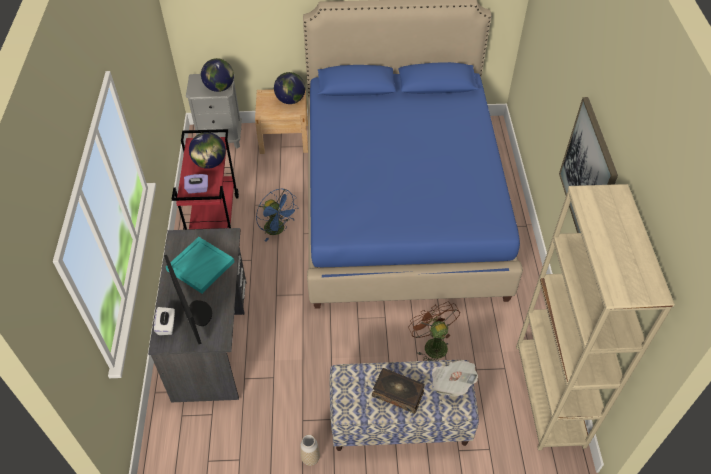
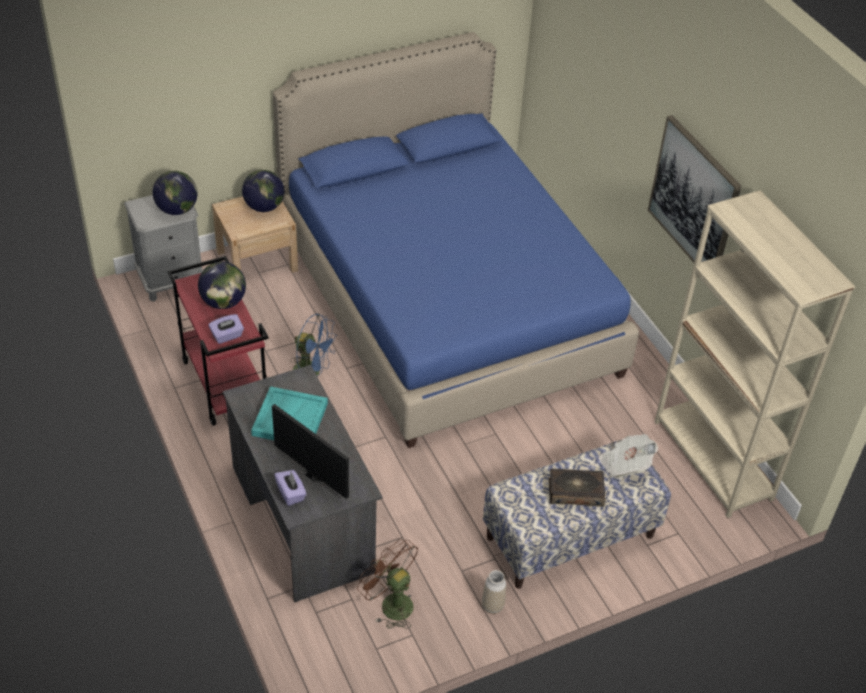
camera: 25 degrees left, 5 degrees down
white tissue box [154,307,175,335] -> purple tissue box [274,470,307,506]
brown fan [409,301,460,361] -> brown fan moved to [357,539,418,629]

